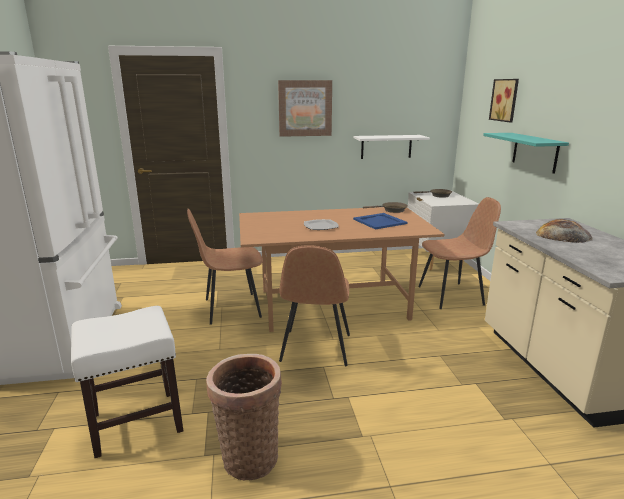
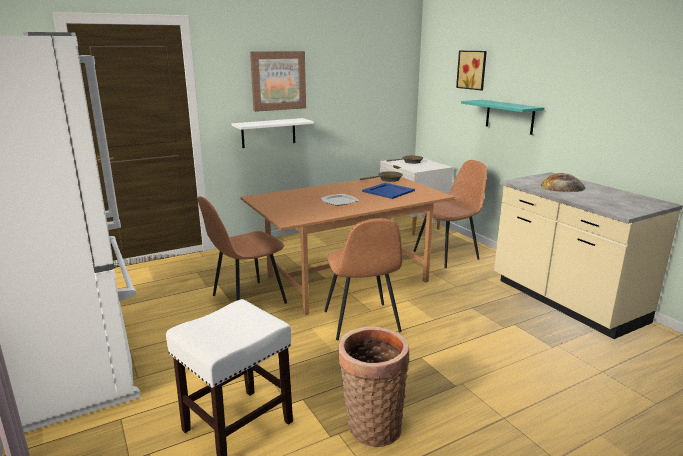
camera: 20 degrees left, 0 degrees up
white shelf [353,135,430,159] -> white shelf moved to [232,118,314,148]

